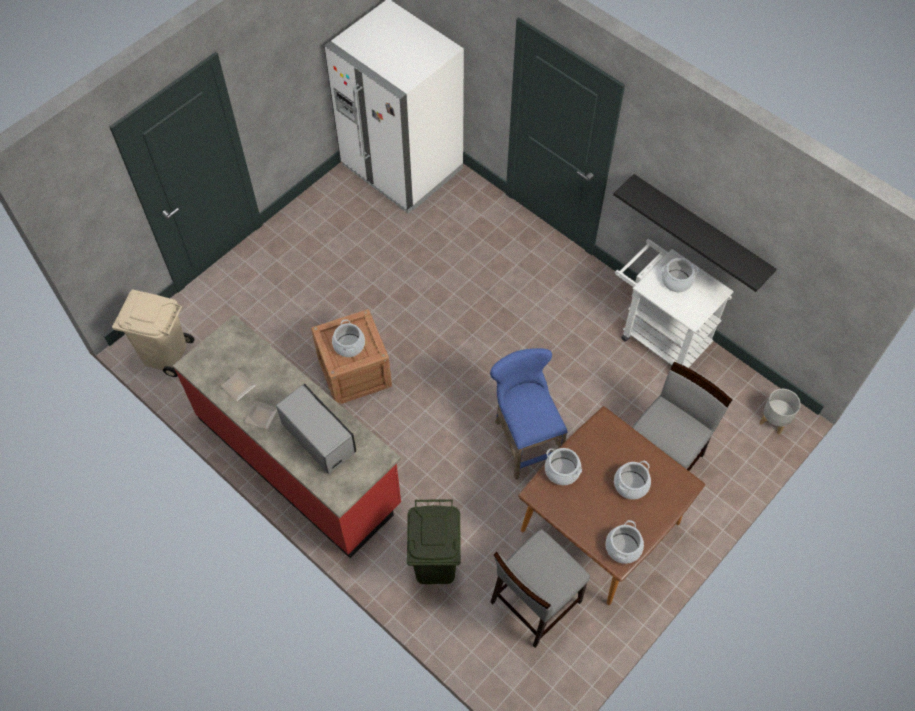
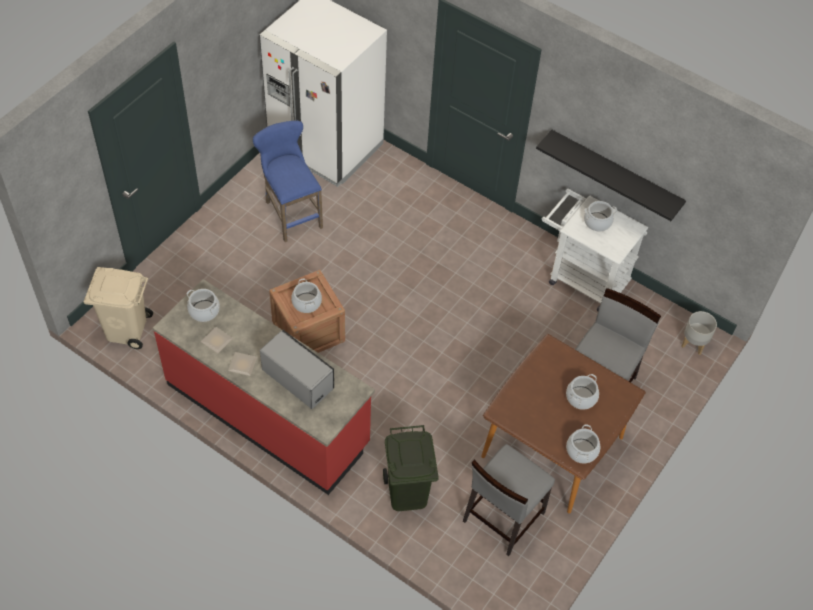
camera: 10 degrees left, 5 degrees down
blue stool [490,348,568,479] -> blue stool moved to [253,121,323,242]
cooking pot [545,448,582,485] -> cooking pot moved to [187,289,220,322]

